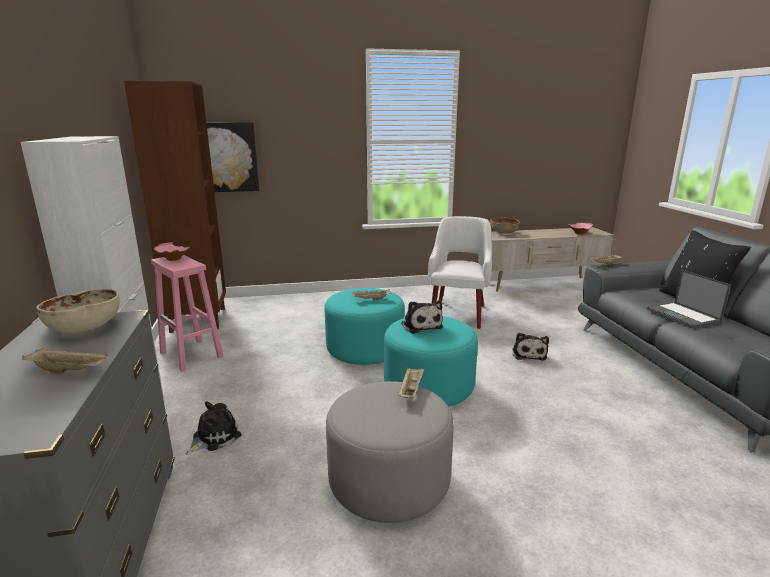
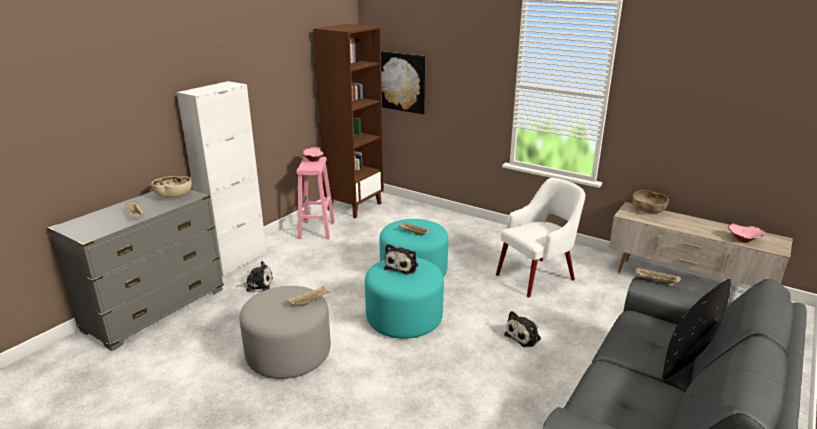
camera: 45 degrees right, 5 degrees up
laptop [647,270,731,328] -> none

